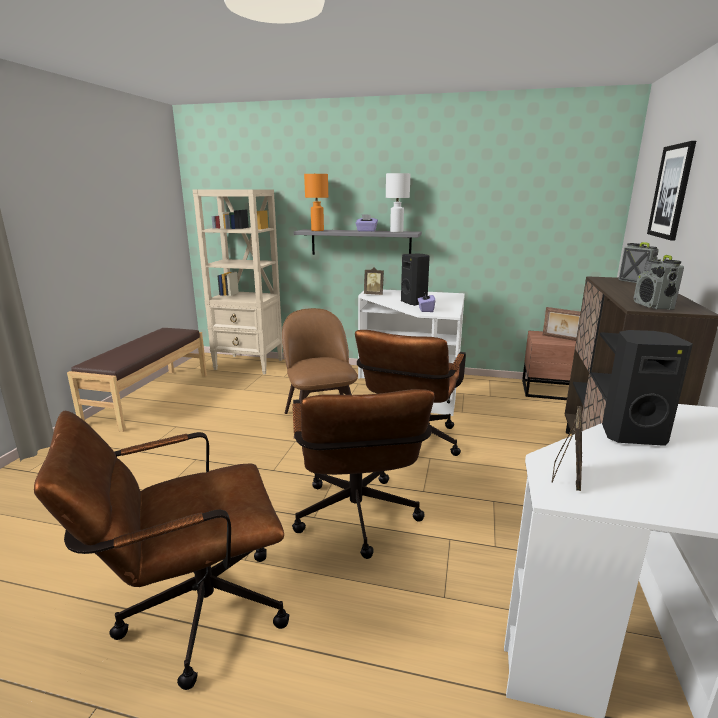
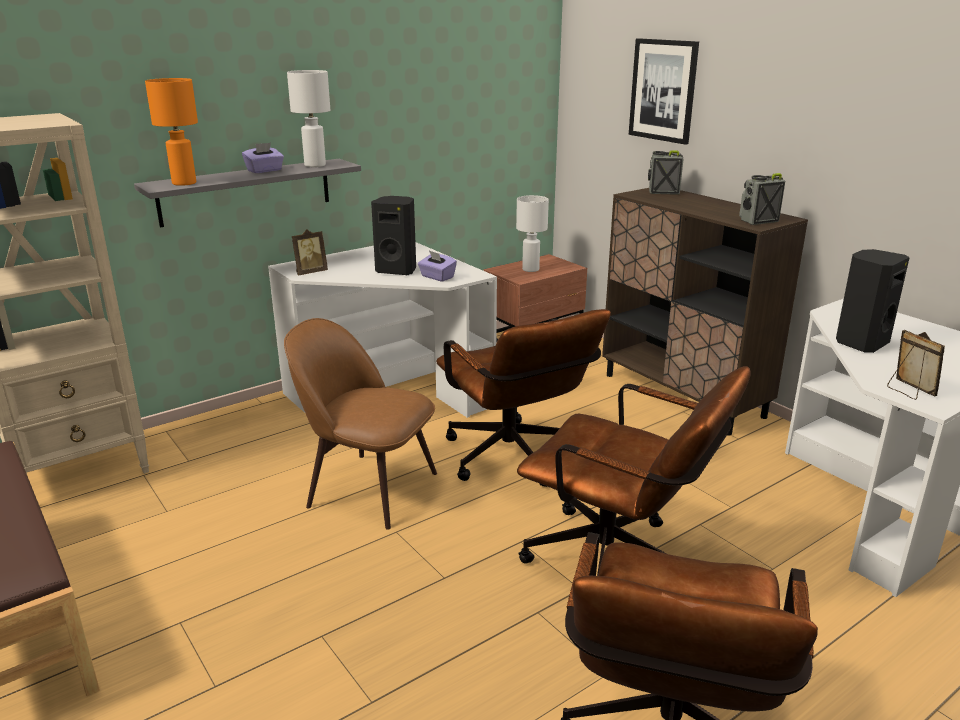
camera: 50 degrees left, 5 degrees up
picture frame [543,307,581,341] -> white table lamp [516,195,549,272]
radio [634,255,684,310] -> radio turned 120 degrees clockwise [739,173,785,225]

